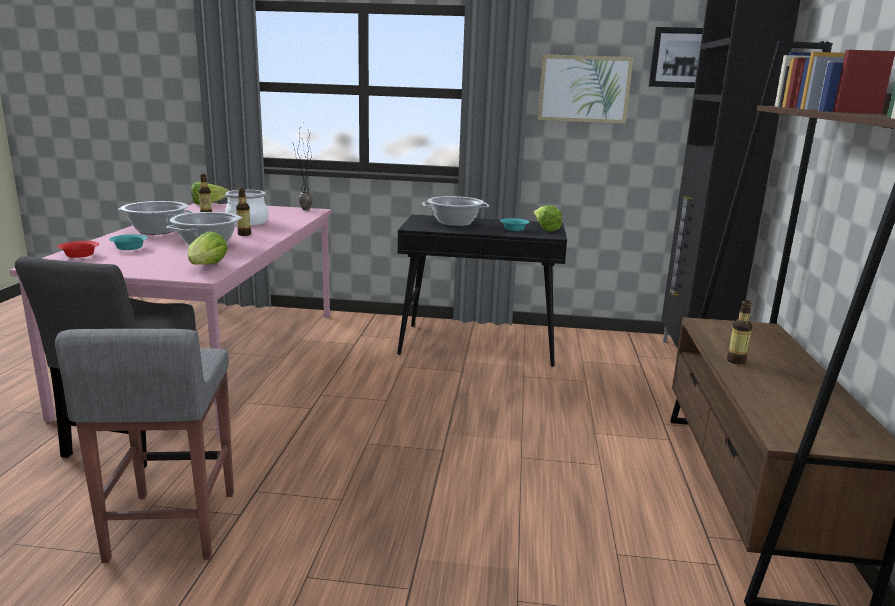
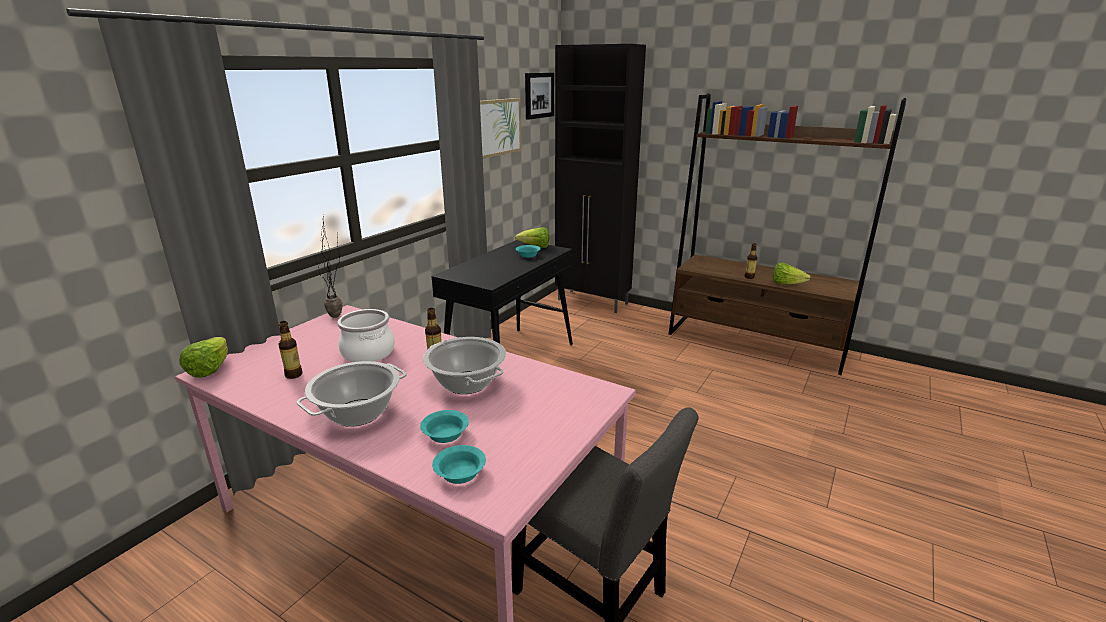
camera: 65 degrees left, 5 degrees up
grey stool [55,329,234,563] -> none
red bowl [58,241,99,258] -> turquoise bowl [432,445,486,484]
lettuce [188,231,228,265] -> lettuce moved to [773,263,811,284]
cooking pot [422,196,490,226] -> none

